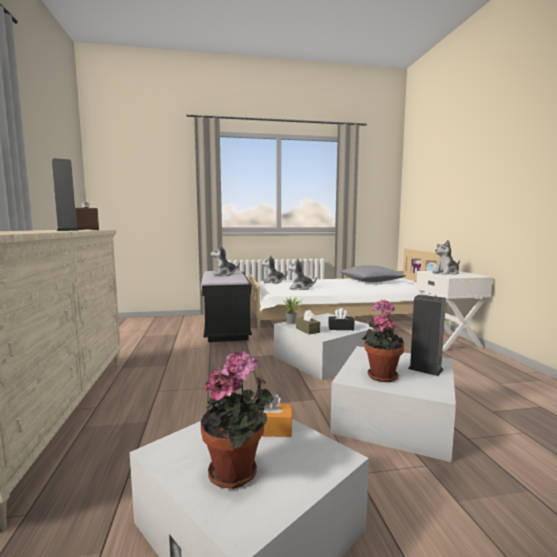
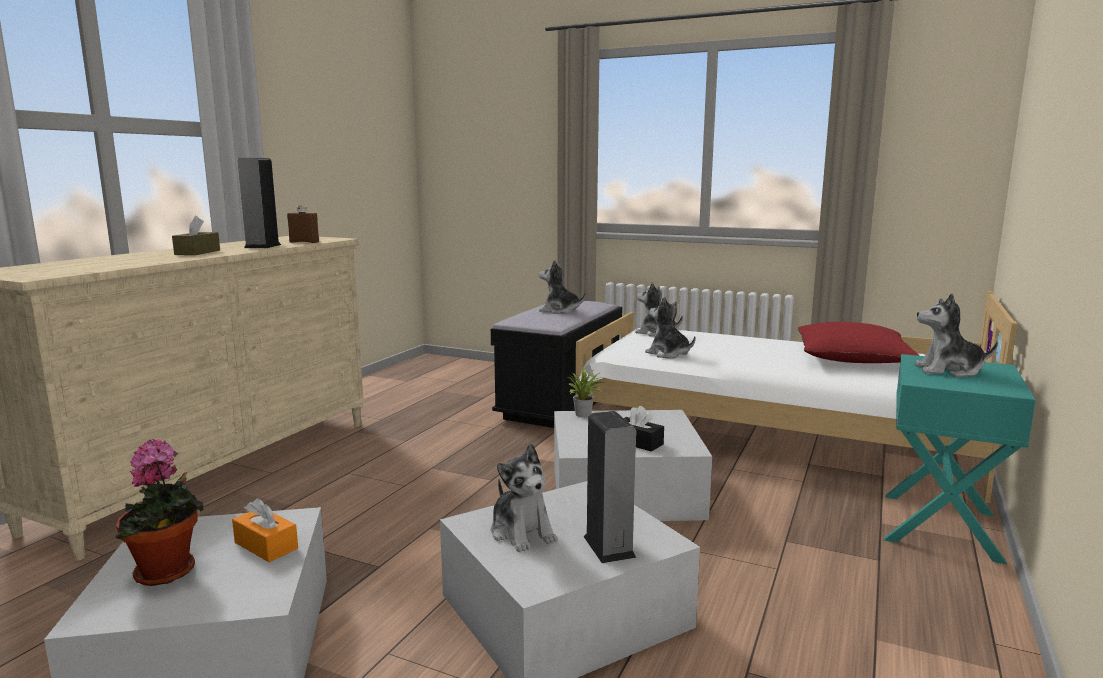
camera: 35 degrees right, 5 degrees up
brown tissue box [296,310,320,334] -> brown tissue box moved to [172,216,220,255]
grey pillow [340,265,406,282] -> red pillow [798,322,919,363]
potted plant [362,300,404,382] -> plush toy [491,444,557,552]
white nightstand [416,271,493,351] -> turquoise nightstand [884,354,1036,564]

